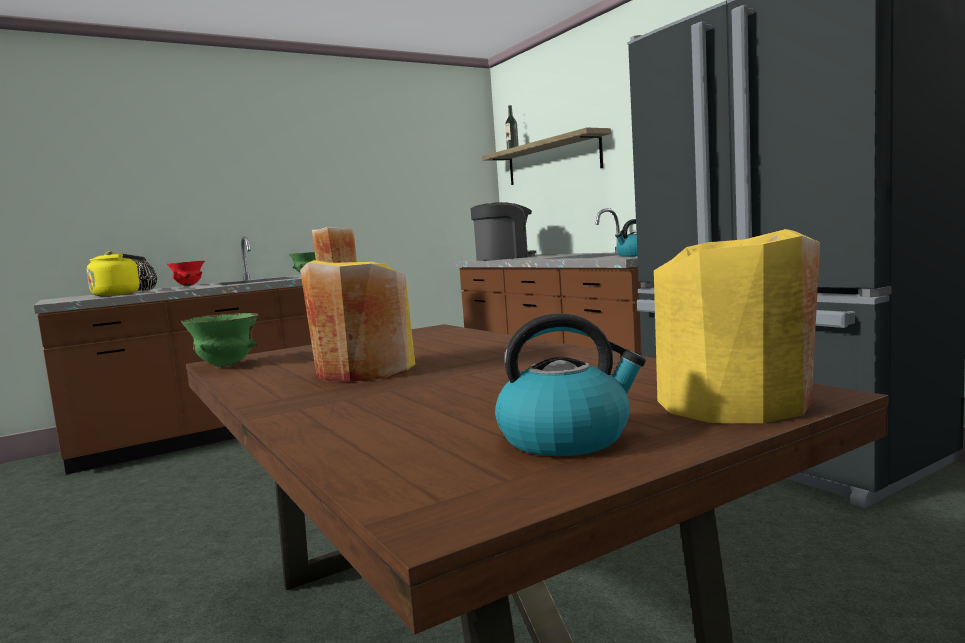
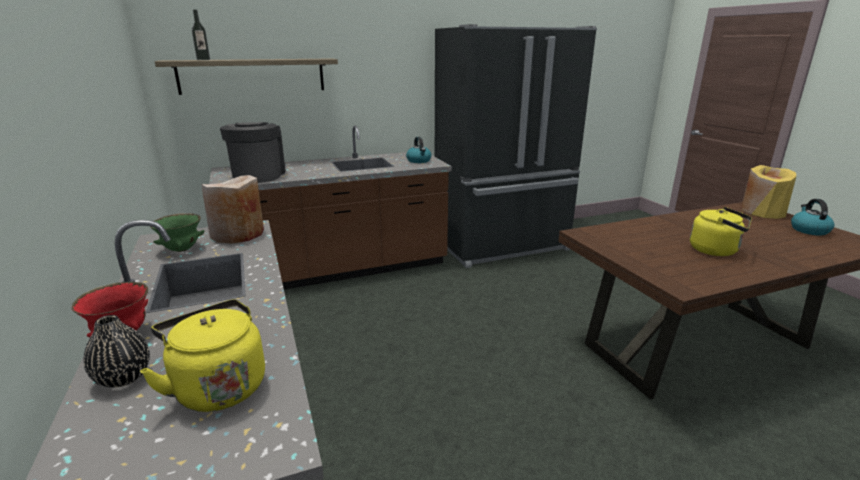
camera: 80 degrees left, 15 degrees up
green bowl [181,313,259,367] -> none
yellow vase [300,260,415,382] -> yellow kettle [690,207,752,256]

